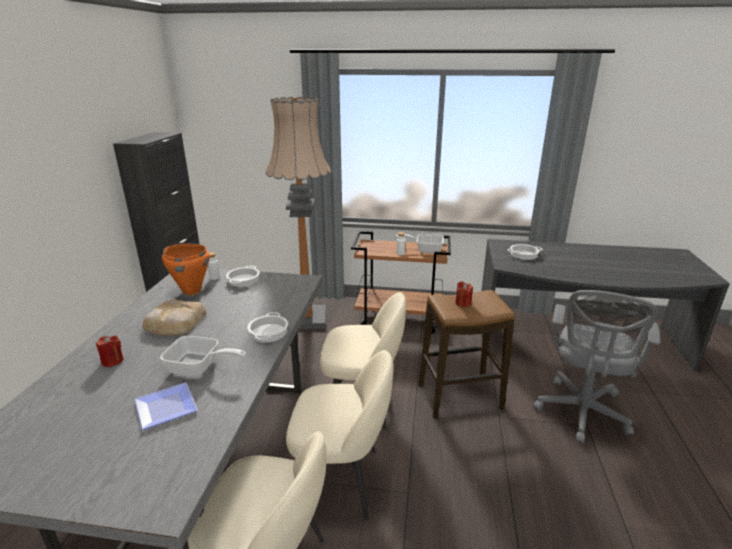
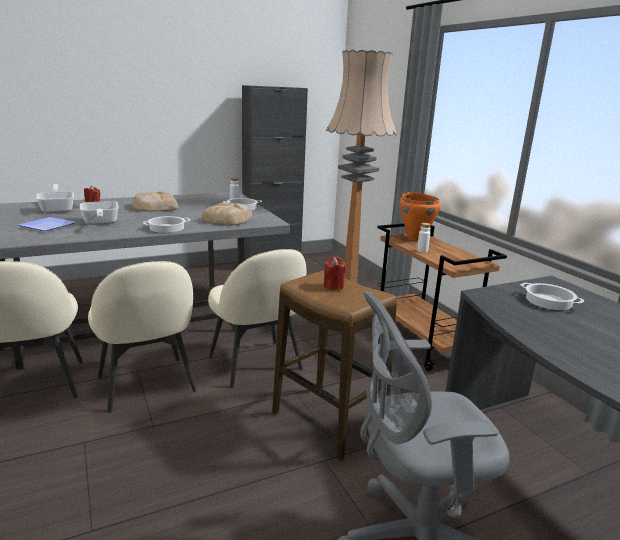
camera: 55 degrees right, 5 degrees down
orange cooking pot [162,244,210,295] -> orange cooking pot moved to [399,192,441,240]
frying pan [396,234,444,253] -> frying pan moved to [36,184,74,213]
none -> bread [201,202,252,226]

